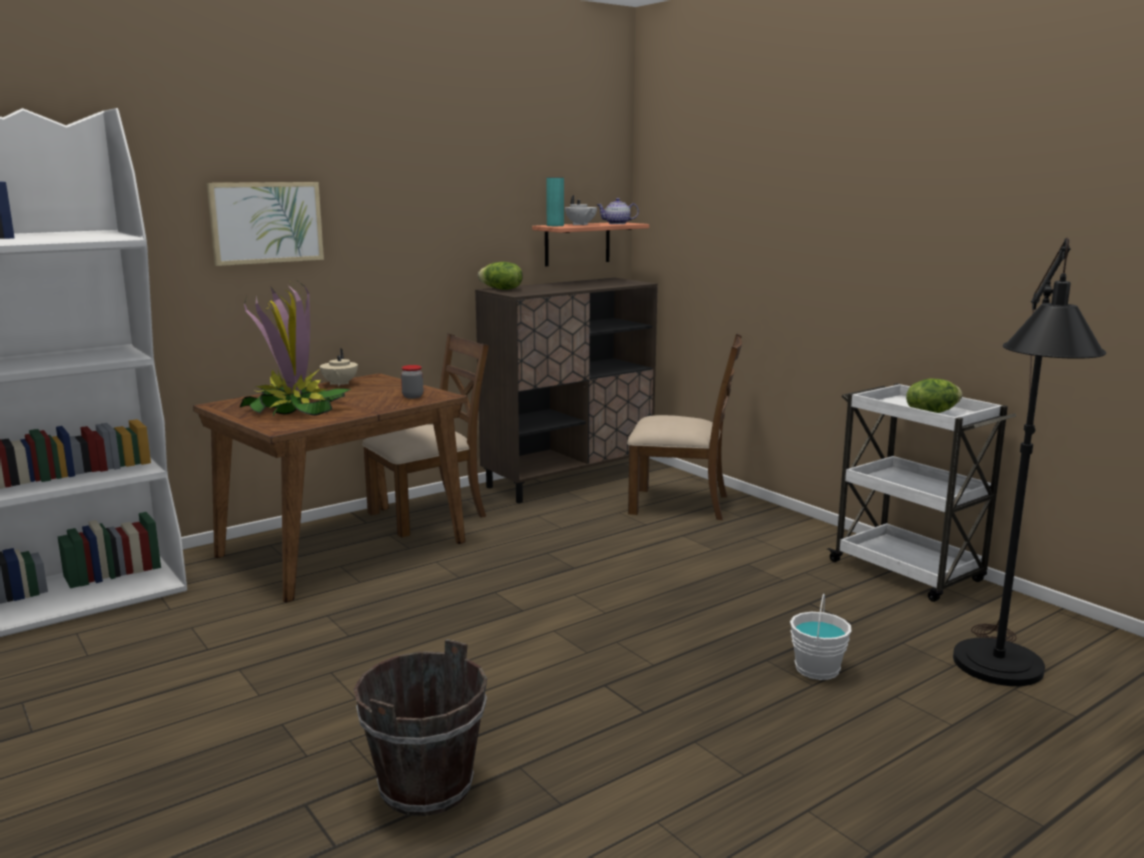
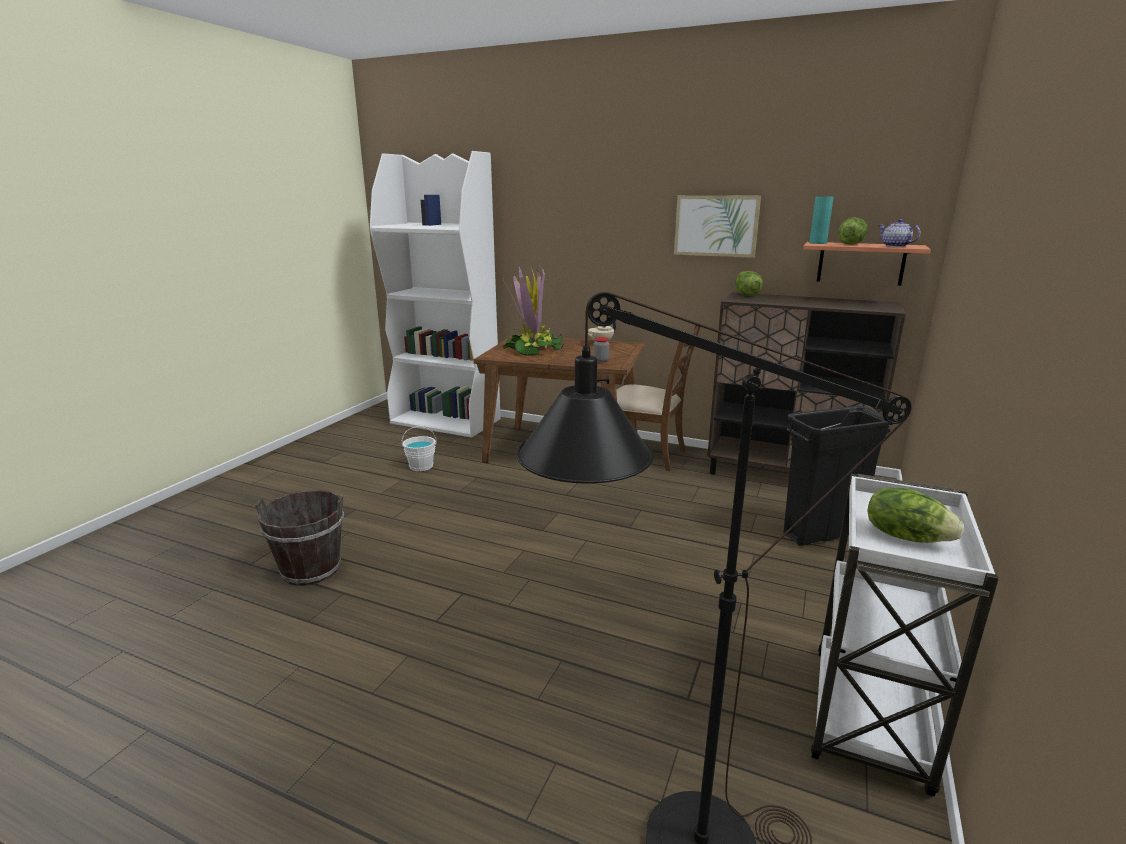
camera: 60 degrees right, 5 degrees up
picture [207,182,324,266] -> picture moved to [674,195,761,258]
white teapot [565,195,597,225] -> lettuce [838,217,868,245]
brown chair [627,333,742,520] -> black trash can [783,406,893,546]
white bucket [790,594,851,680] -> white bucket moved to [402,426,436,471]

